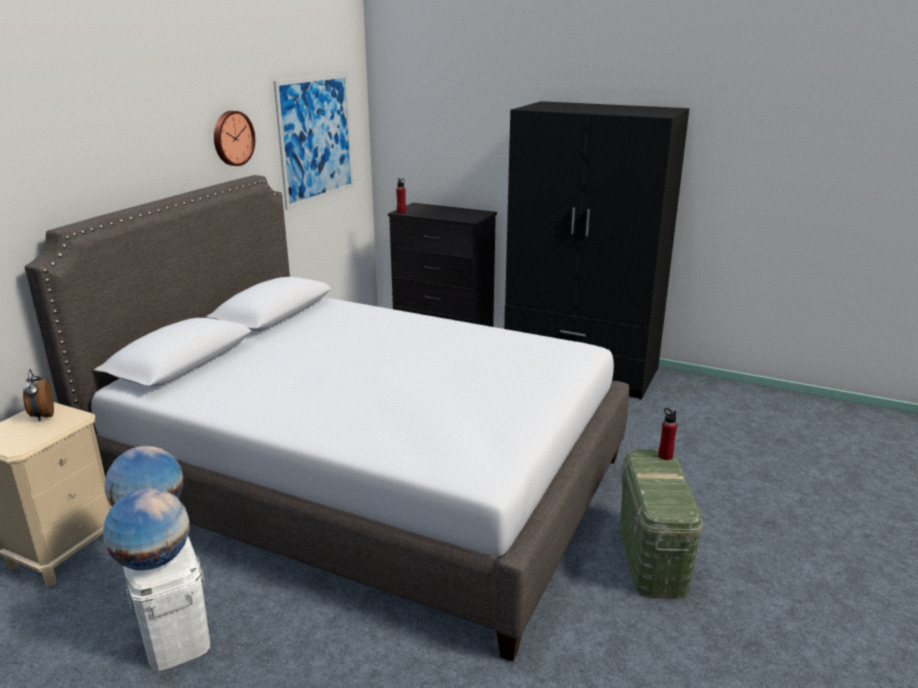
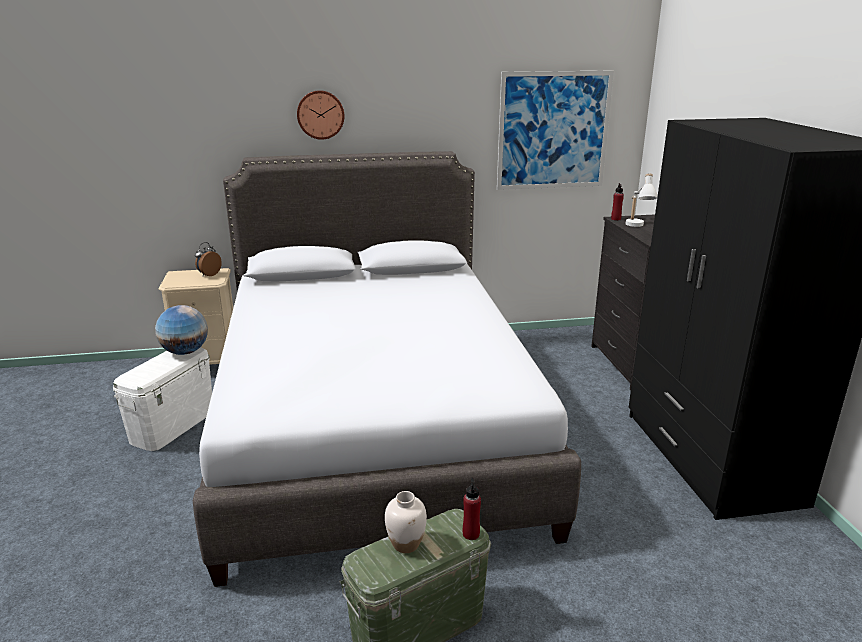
camera: 55 degrees right, 0 degrees up
globe [103,488,189,570] -> none
wall clock [214,111,255,166] -> wall clock moved to [297,90,344,140]
none -> white vase [385,491,427,553]
none -> white table lamp [626,174,657,227]

